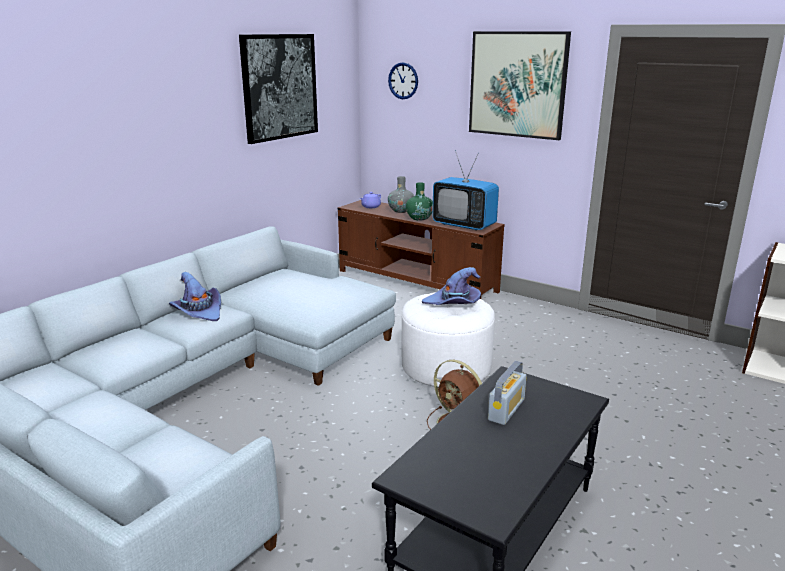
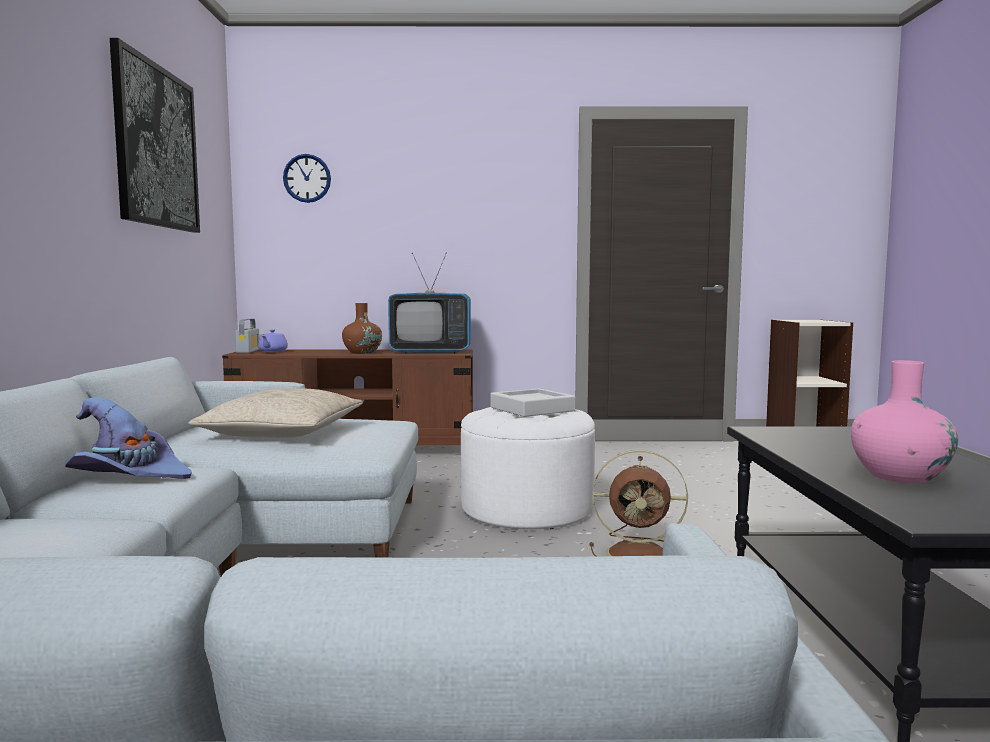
camera: 35 degrees left, 15 degrees down
grey vase [388,176,414,213] -> none
green vase [406,182,433,221] -> brown vase [342,303,382,354]
purple hat [422,267,481,305] -> grey tray [490,388,576,417]
picture [469,31,571,140] -> none
radio [488,361,527,425] -> radio moved to [235,318,260,353]
none -> beige pillow [188,388,363,438]
none -> pink vase [851,360,958,483]

